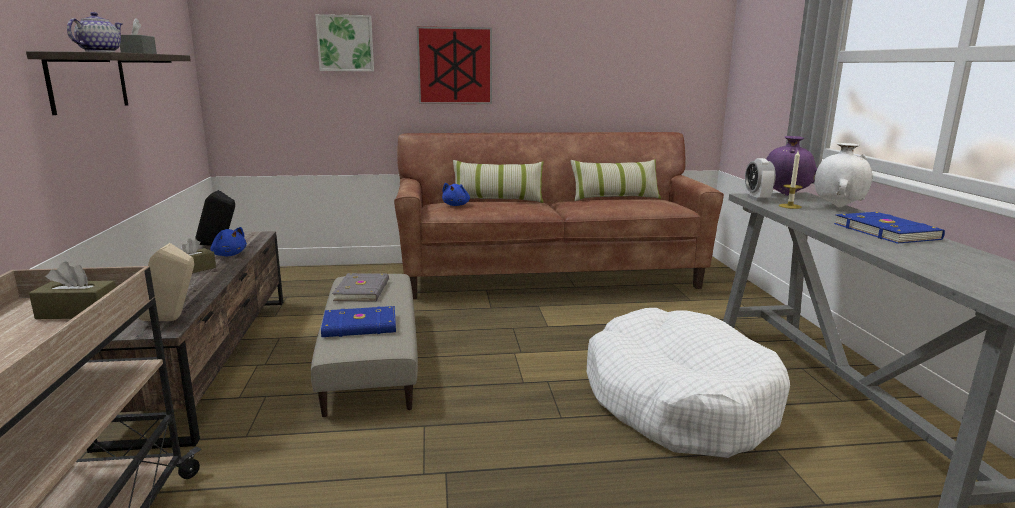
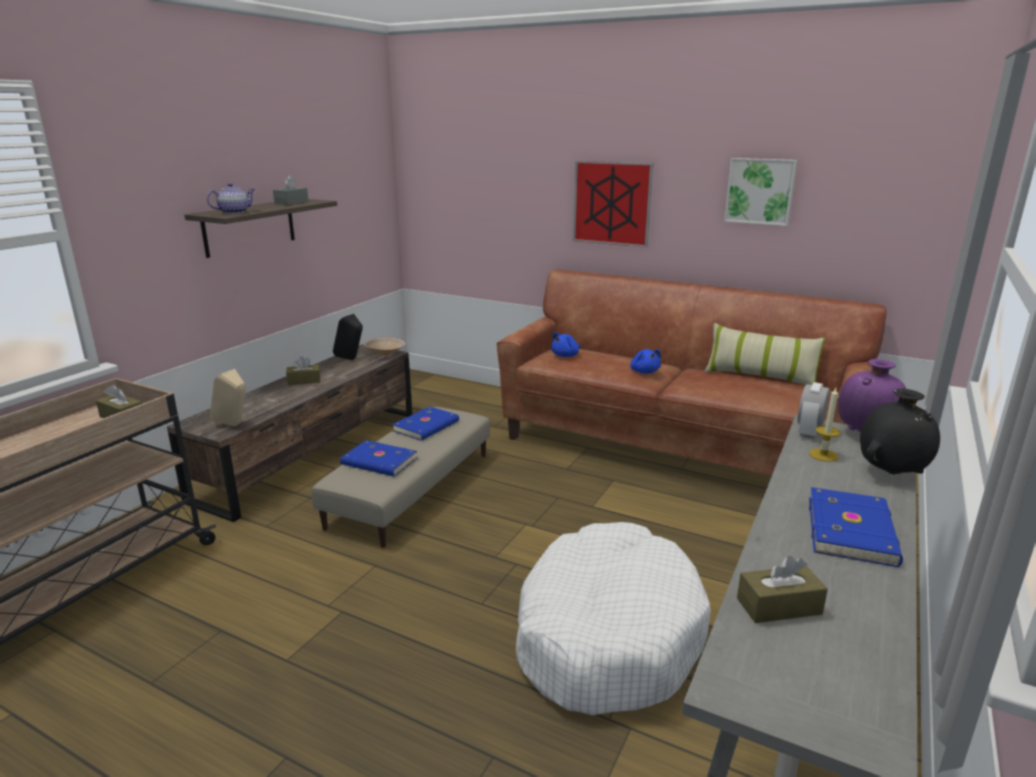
camera: 35 degrees right, 5 degrees up
blue plush toy [210,227,247,256] -> blue plush toy moved to [630,349,661,374]
picture [315,14,374,71] -> picture moved to [724,158,797,226]
grey book [332,273,389,301] -> blue book [392,406,459,441]
pillow [453,160,544,203] -> none
white vase [814,143,872,208] -> black vase [860,389,940,474]
none -> beige bowl [364,338,406,356]
none -> brown tissue box [737,556,828,623]

